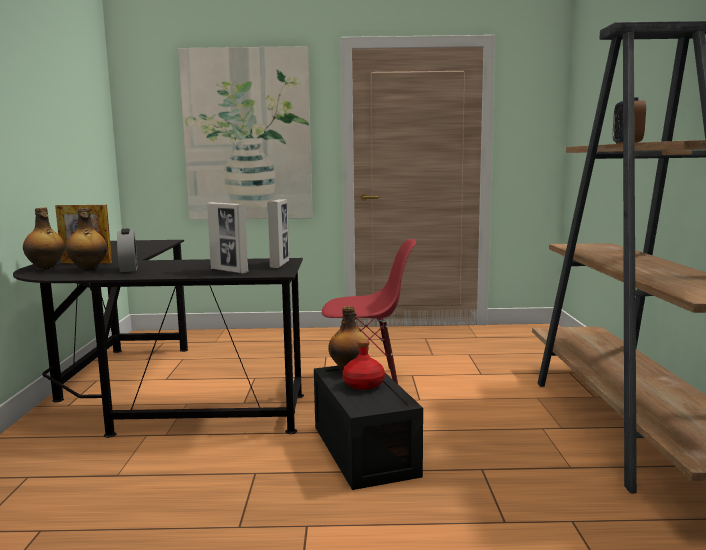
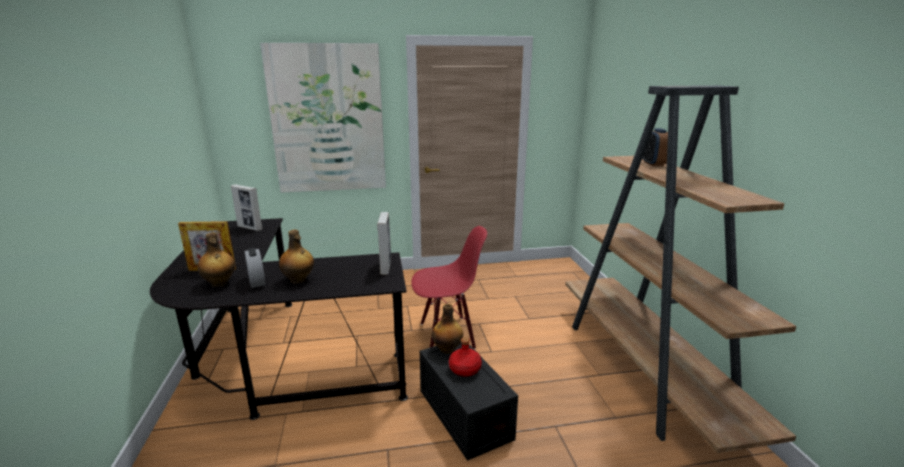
camera: 10 degrees left, 10 degrees up
bottle [23,207,65,270] -> bottle moved to [279,229,314,284]
picture frame [207,202,248,273] -> picture frame moved to [231,184,263,231]

